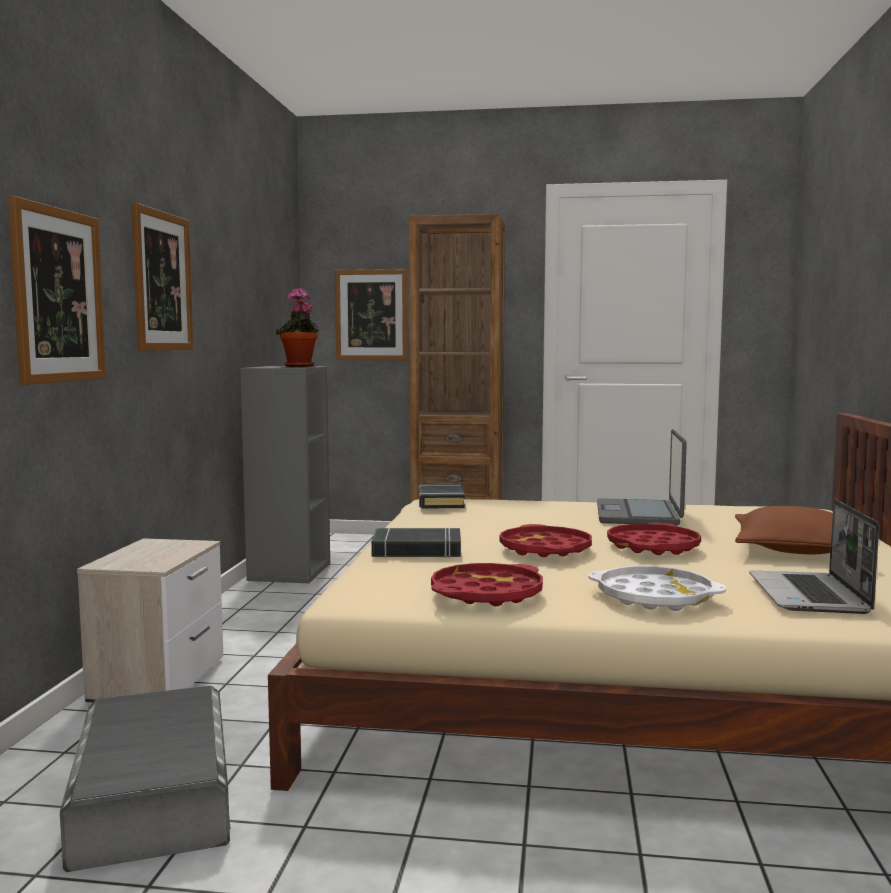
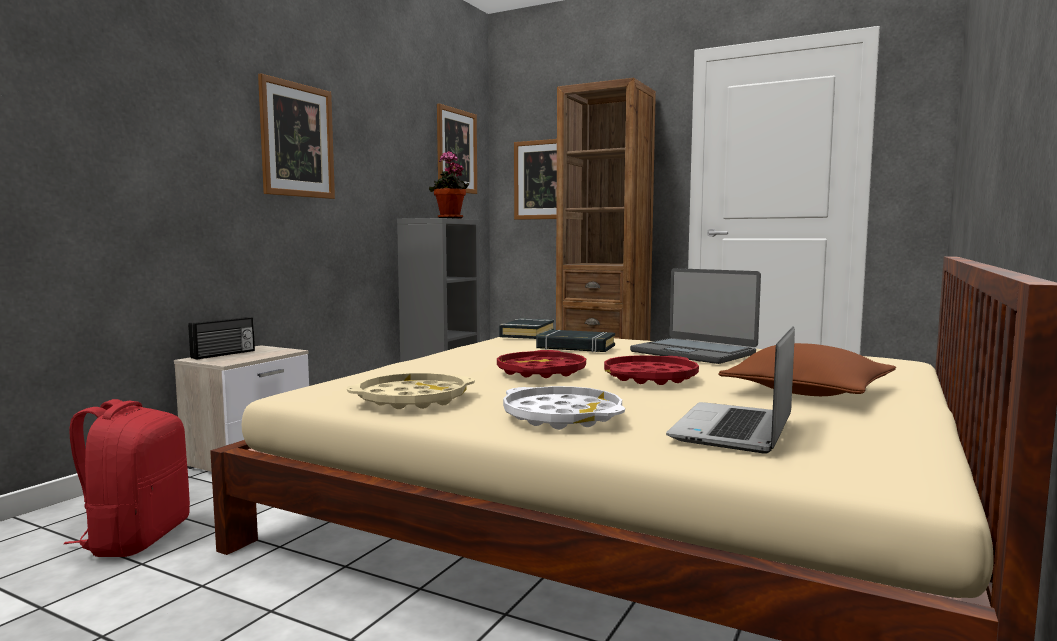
camera: 20 degrees right, 0 degrees up
picture [8,196,106,385] -> picture moved to [437,104,477,194]
grey storage box [60,686,231,872] -> red backpack [64,399,190,557]
black book [371,528,461,558] -> black book moved to [536,330,615,352]
red tray [431,563,543,606] -> beige tray [347,373,475,409]
laptop [597,429,687,526] -> laptop turned 75 degrees counterclockwise [630,268,761,364]
none -> radio [188,317,255,359]

